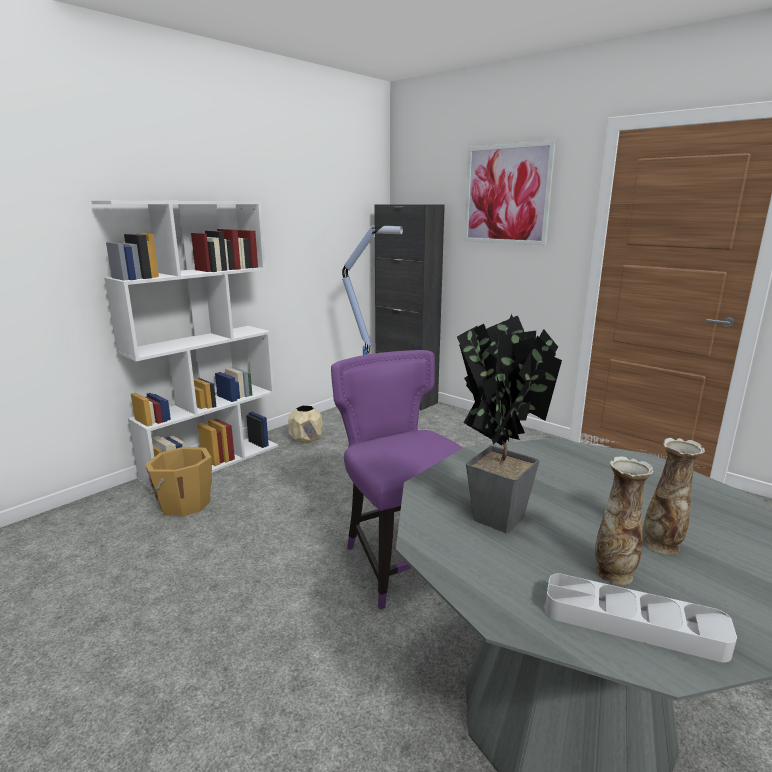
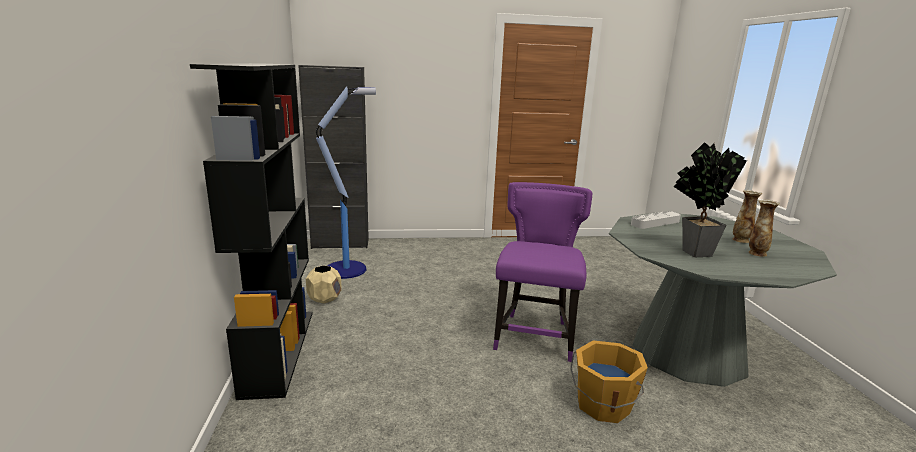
camera: 50 degrees left, 0 degrees up
white bookcase [91,201,278,492] -> black bookcase [190,63,313,400]
orange bucket [145,447,212,517] -> orange bucket moved to [570,340,648,423]
purple chair [331,350,463,609] -> purple chair turned 90 degrees clockwise [493,182,592,362]
picture [464,140,556,246] -> none
grey tray [545,573,737,663] -> grey tray moved to [631,211,681,229]

